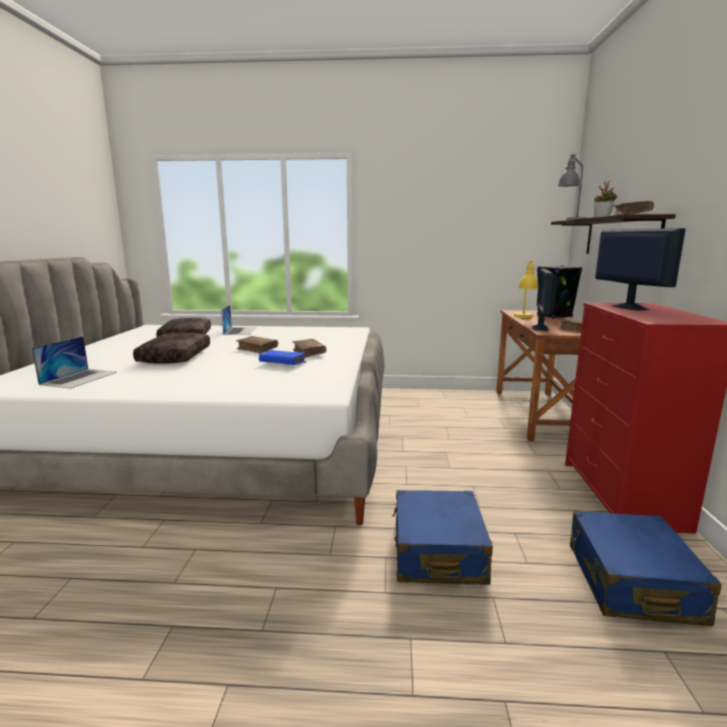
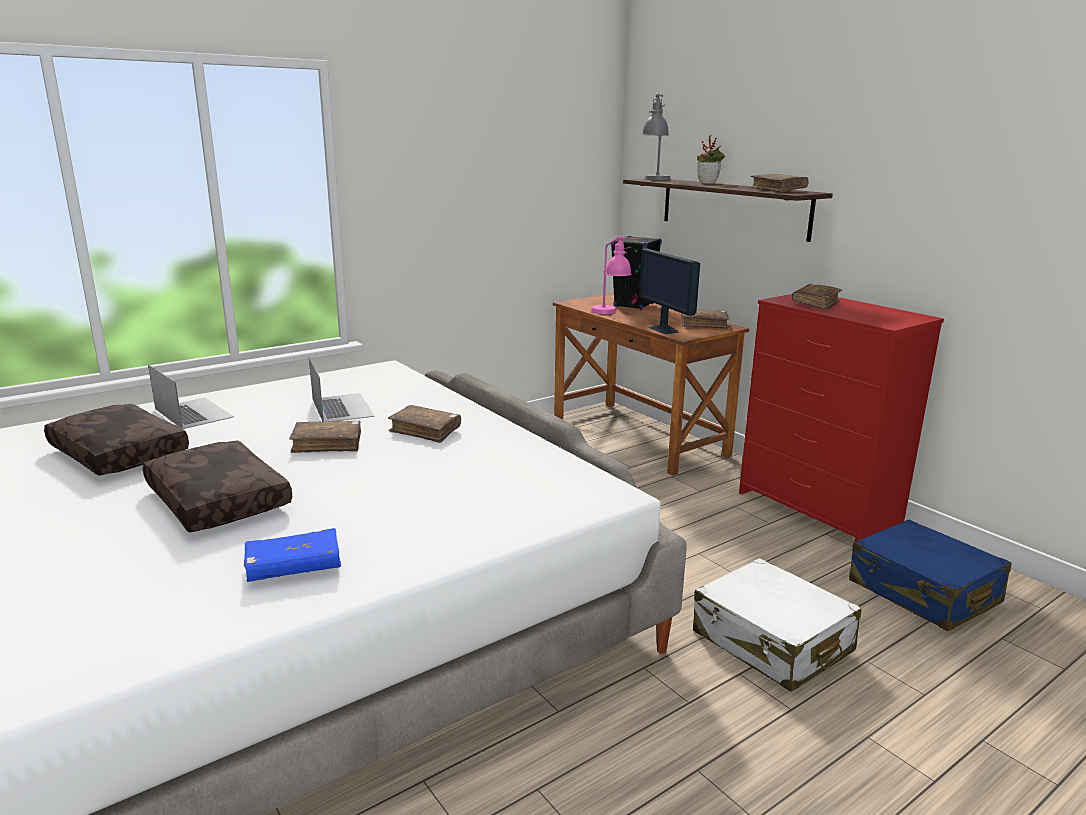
camera: 40 degrees left, 5 degrees up
laptop [32,336,117,389] -> laptop moved to [309,357,375,422]
blue book [259,350,307,365] -> blue book moved to [244,528,341,582]
blue suitcase [392,490,493,585] -> white suitcase [693,558,861,692]
yellow table lamp [514,260,538,318] -> pink table lamp [591,236,631,314]
monitor [595,228,686,311] -> brown book [792,284,842,310]

